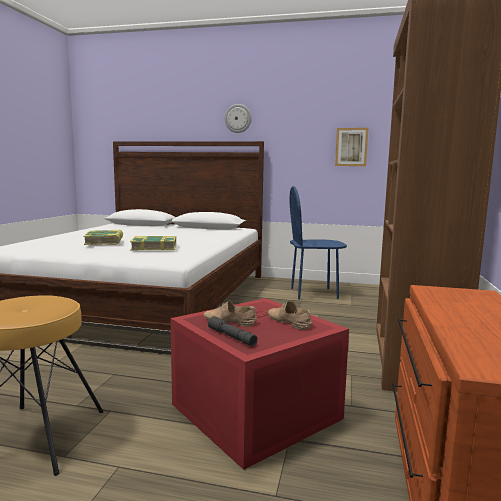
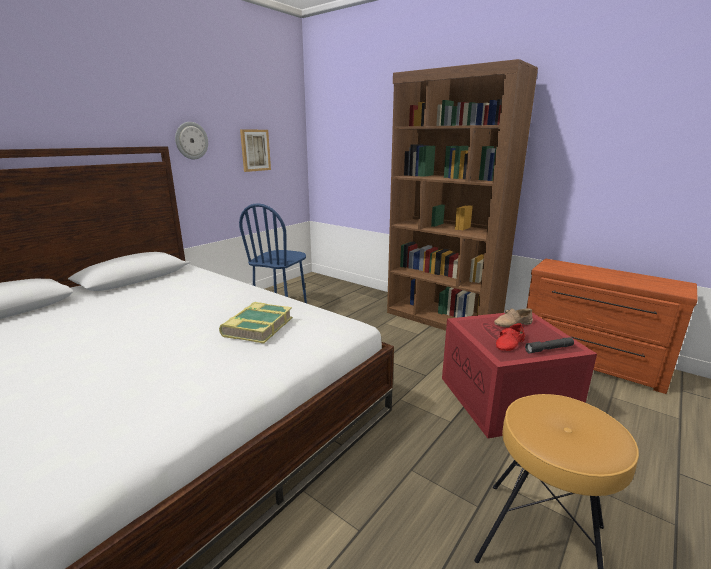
camera: 65 degrees left, 10 degrees up
book [84,230,123,245] -> none
beige shoe [203,300,257,327] -> red shoe [496,323,525,351]
wall clock [225,104,252,133] -> wall clock moved to [175,122,208,159]

